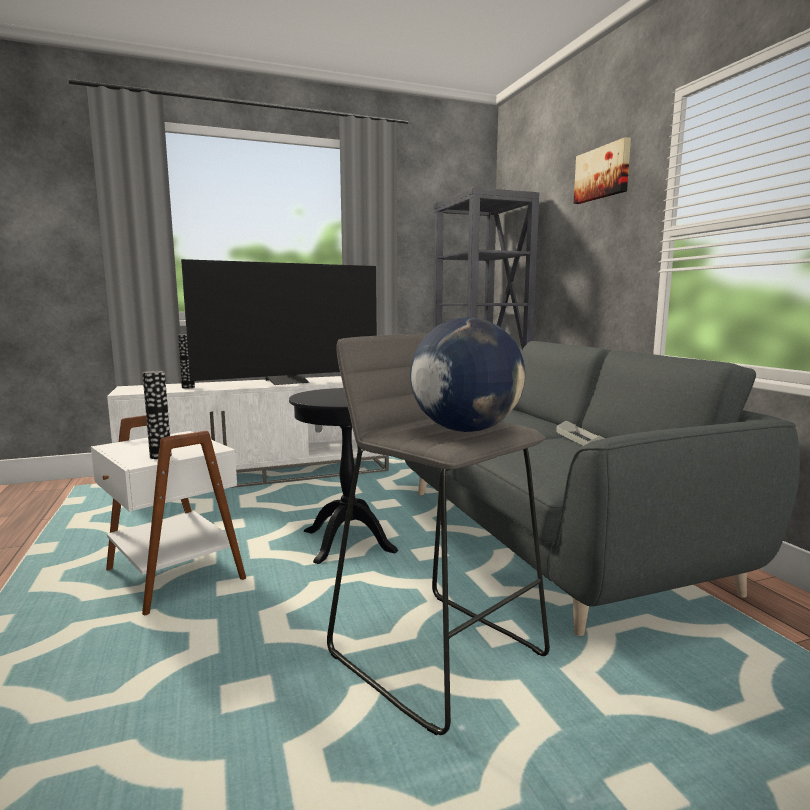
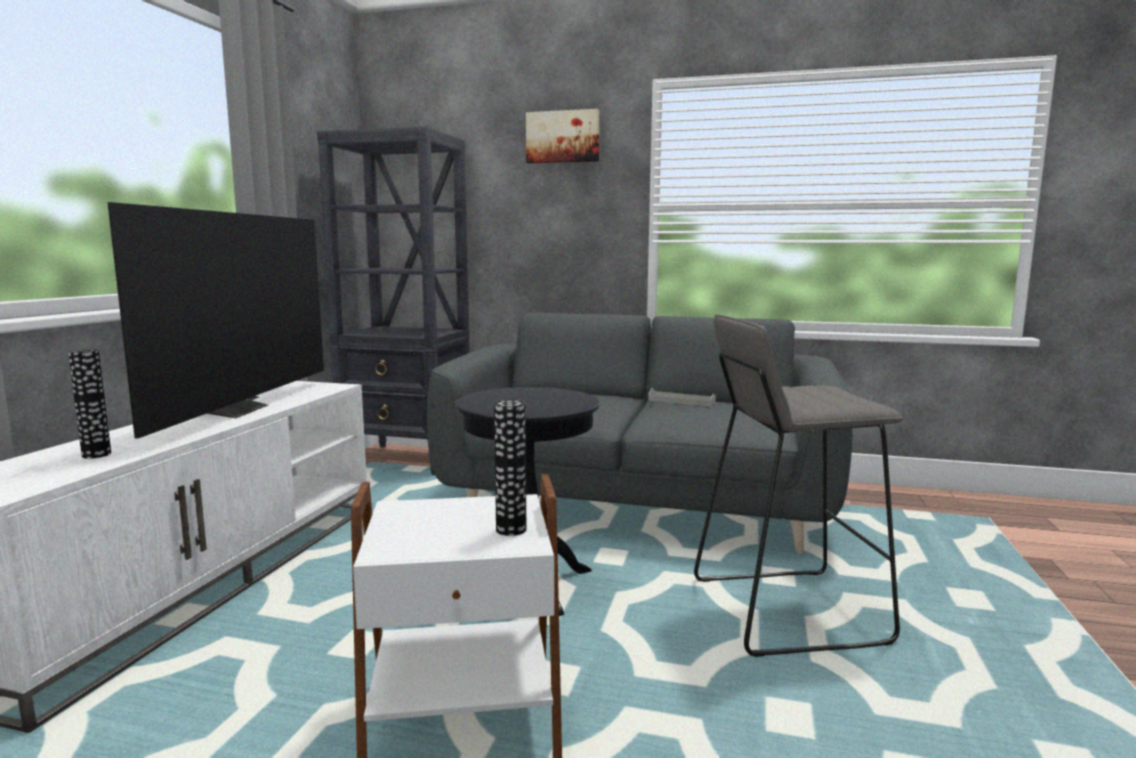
camera: 55 degrees left, 0 degrees up
globe [410,317,525,432] -> none

